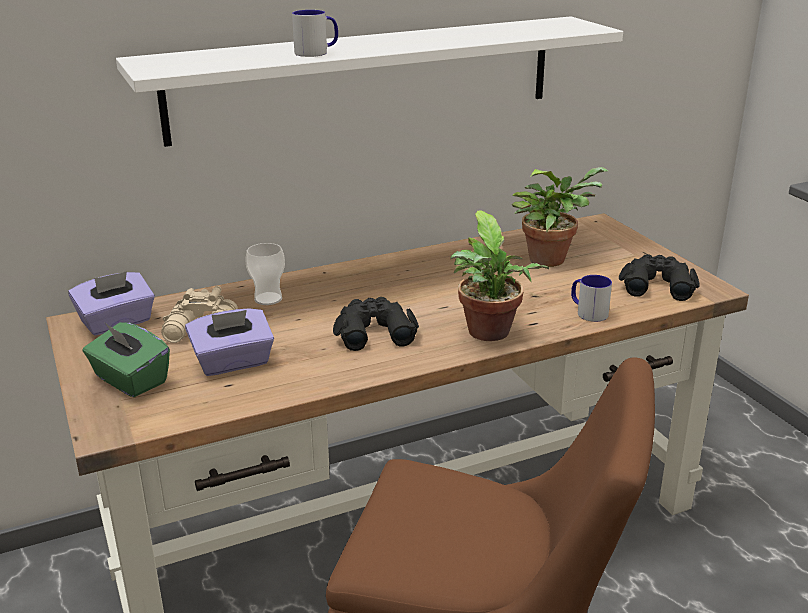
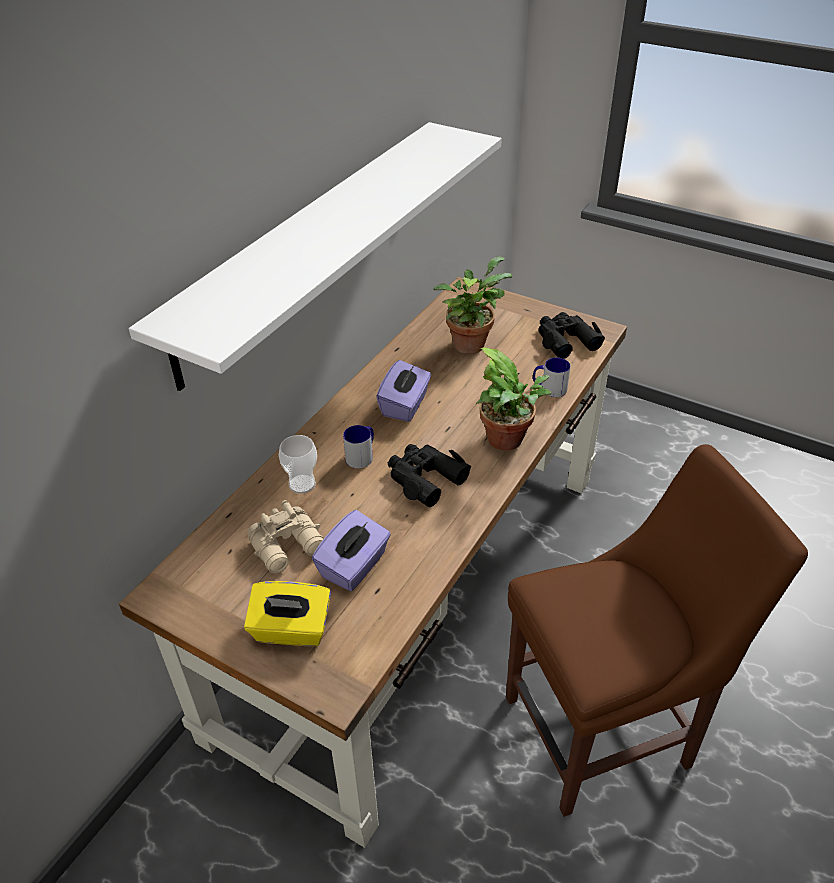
camera: 35 degrees left, 15 degrees up
purple tissue box [68,271,155,336] -> purple tissue box moved to [376,360,431,422]
green tissue box [83,322,170,397] -> yellow tissue box [244,581,331,646]
mug [292,10,338,57] -> mug moved to [343,425,374,468]

